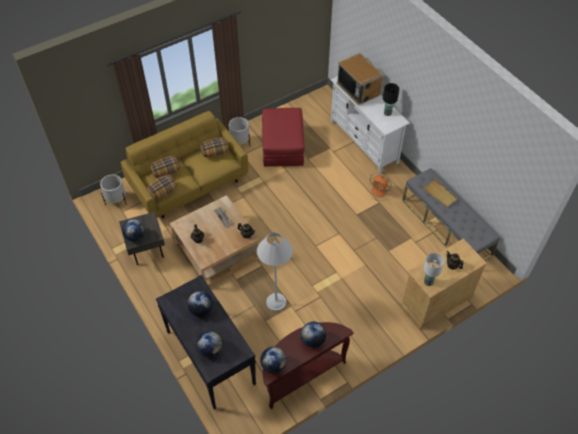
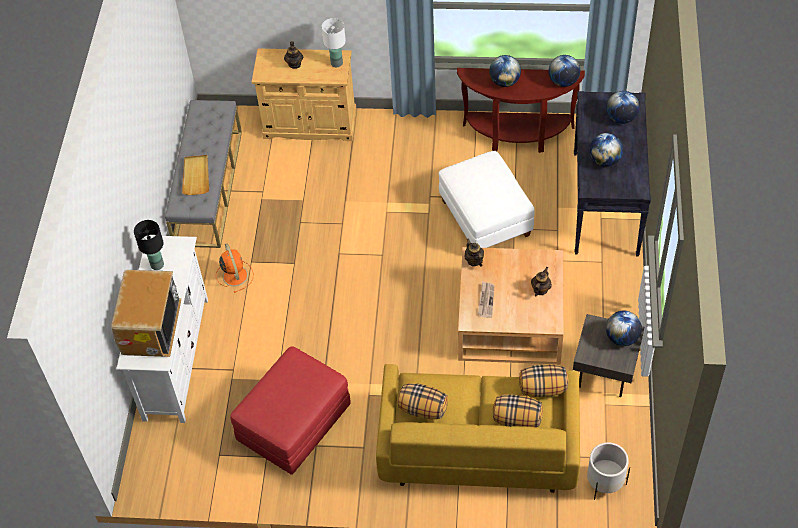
camera: 140 degrees left, 0 degrees up
white planter [229,117,250,146] -> none
white floor lamp [257,232,293,311] -> white ottoman [439,151,534,248]

